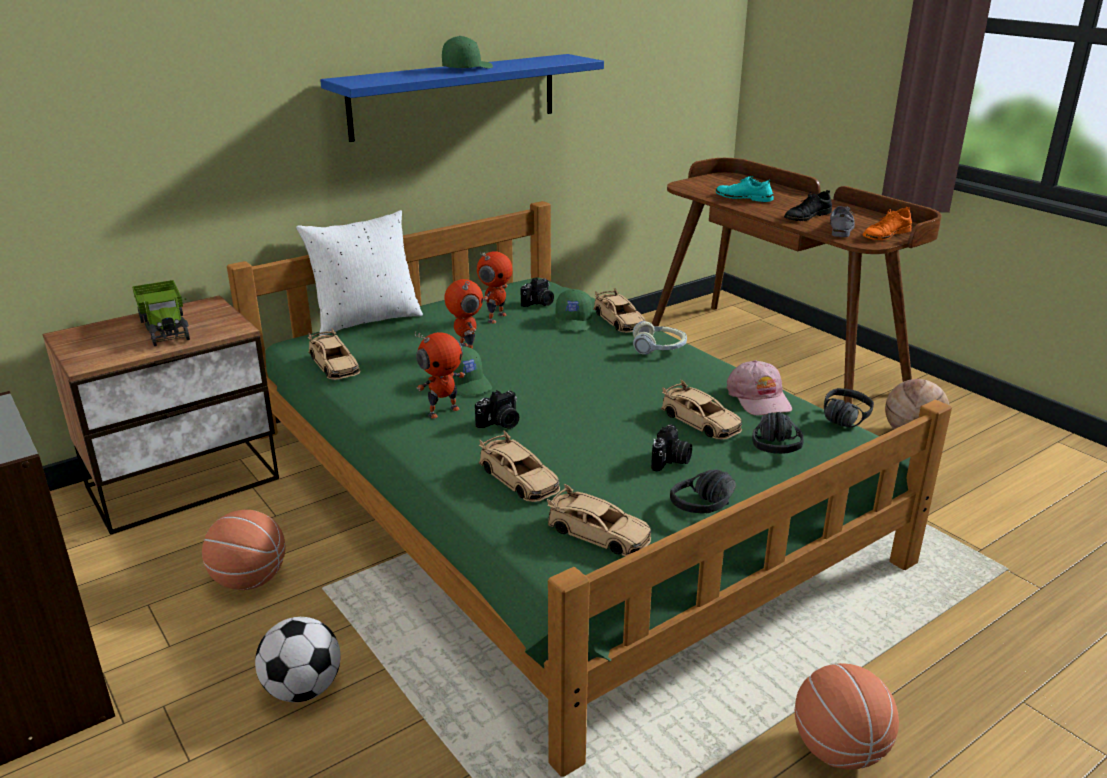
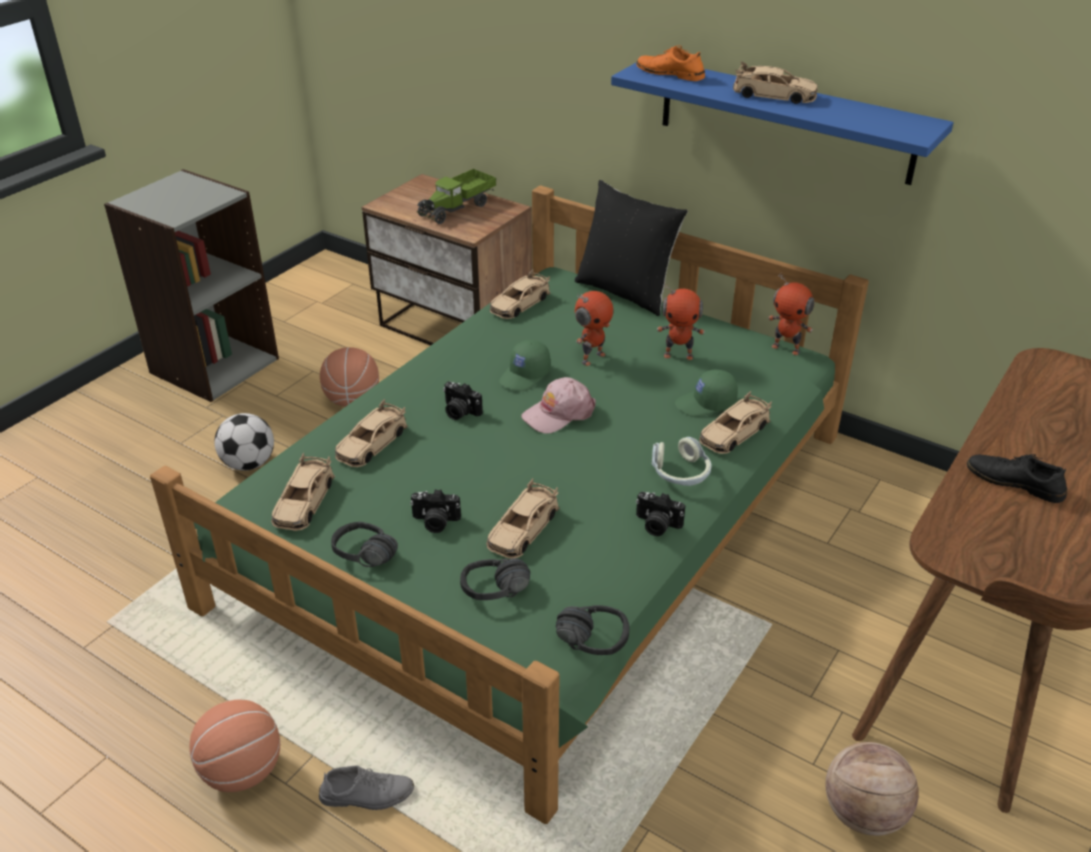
camera: 70 degrees right, 10 degrees up
white pillow [296,210,423,336] -> black pillow [575,180,688,316]
toy robot [415,332,465,419] -> toy robot moved to [768,273,815,355]
green cap [442,36,493,69] -> beige toy car [733,62,818,104]
camera [521,278,554,307] -> camera moved to [636,492,685,536]
turquoise shoe [716,176,774,202] -> none
pink cap [726,360,792,416] -> pink cap moved to [521,377,596,434]
grey shoe [830,206,855,237] -> grey shoe moved to [319,766,414,810]
orange shoe [863,207,912,240] -> orange shoe moved to [636,45,705,81]

